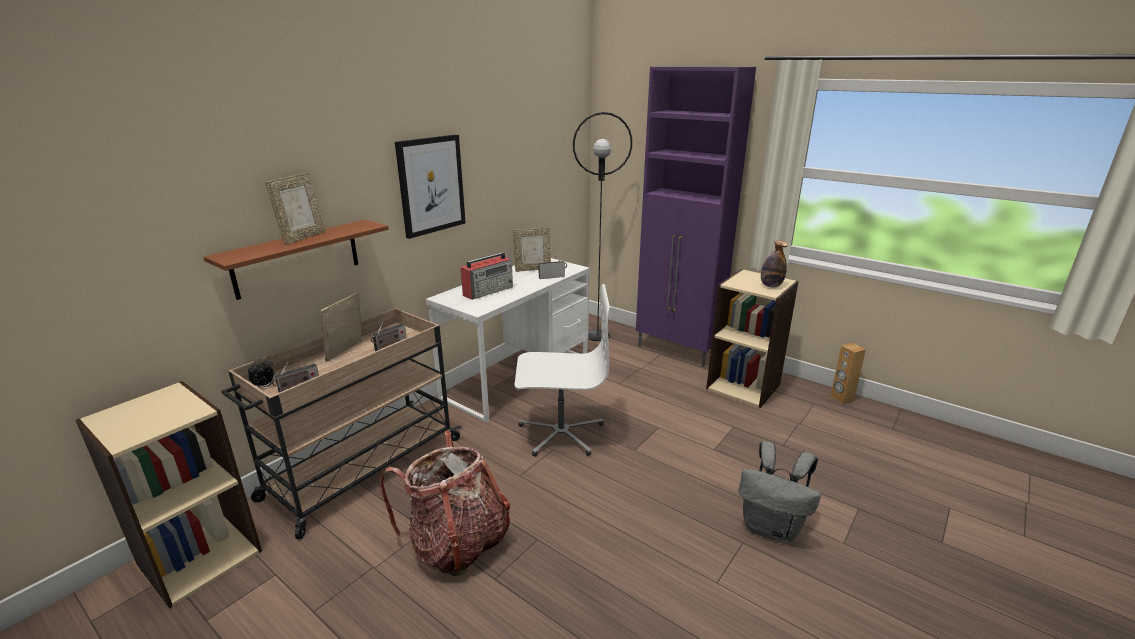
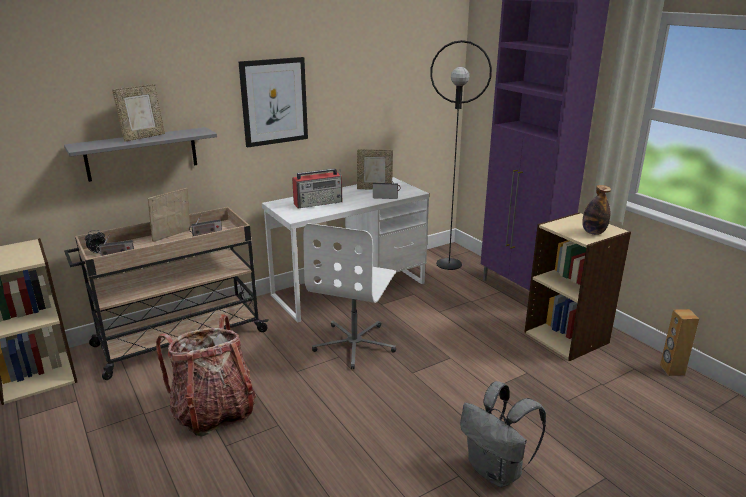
camera: 20 degrees right, 0 degrees up
brown shelf [204,220,389,300] -> grey shelf [64,127,217,182]
white office chair [515,284,610,457] -> white office chair turned 90 degrees clockwise [303,223,396,369]

